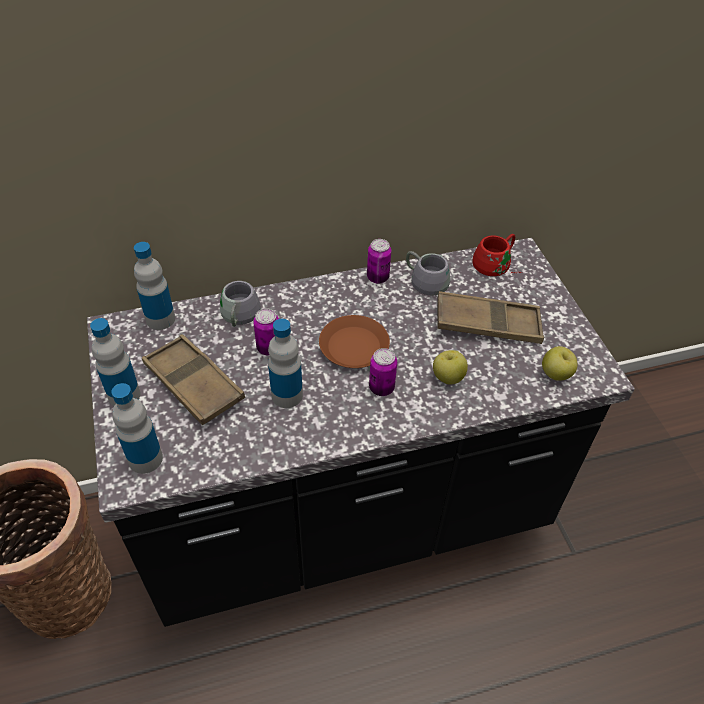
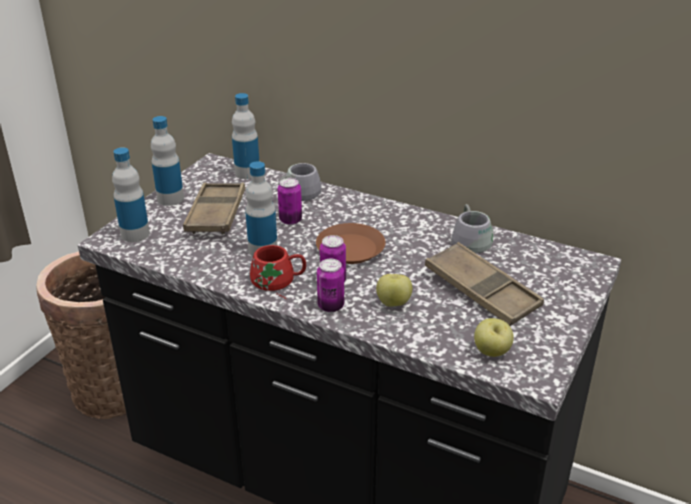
camera: 45 degrees right, 15 degrees down
can [367,239,391,284] -> can moved to [317,259,344,312]
red mug [472,234,522,276] -> red mug moved to [250,245,306,299]

